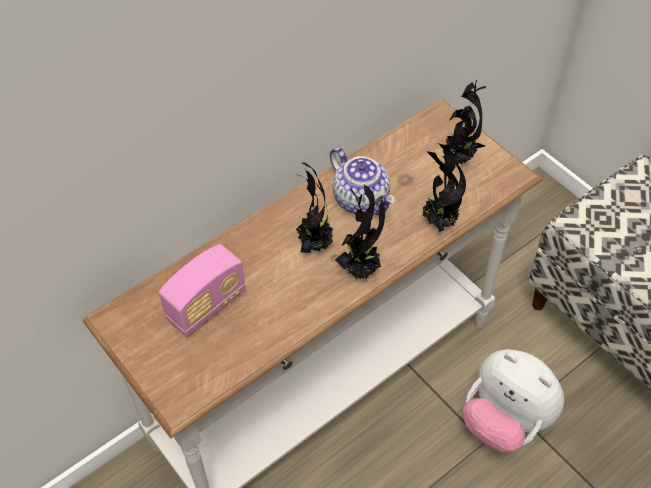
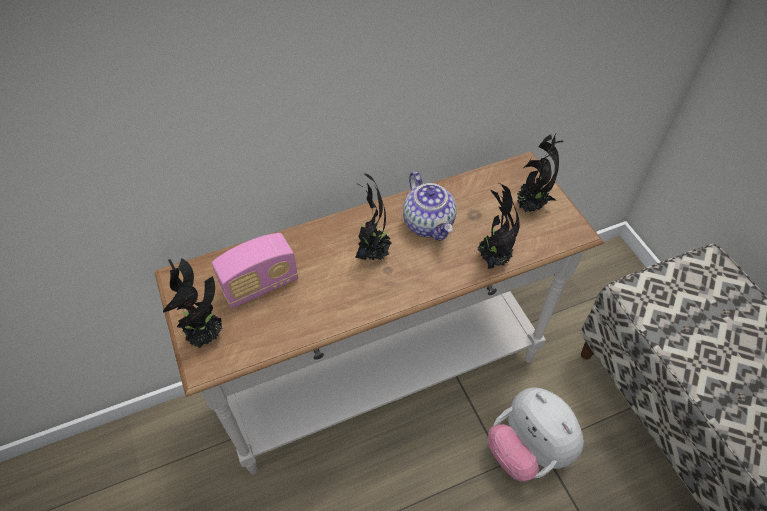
camera: 15 degrees right, 0 degrees up
potted plant [335,185,385,280] -> potted plant moved to [163,258,223,348]

